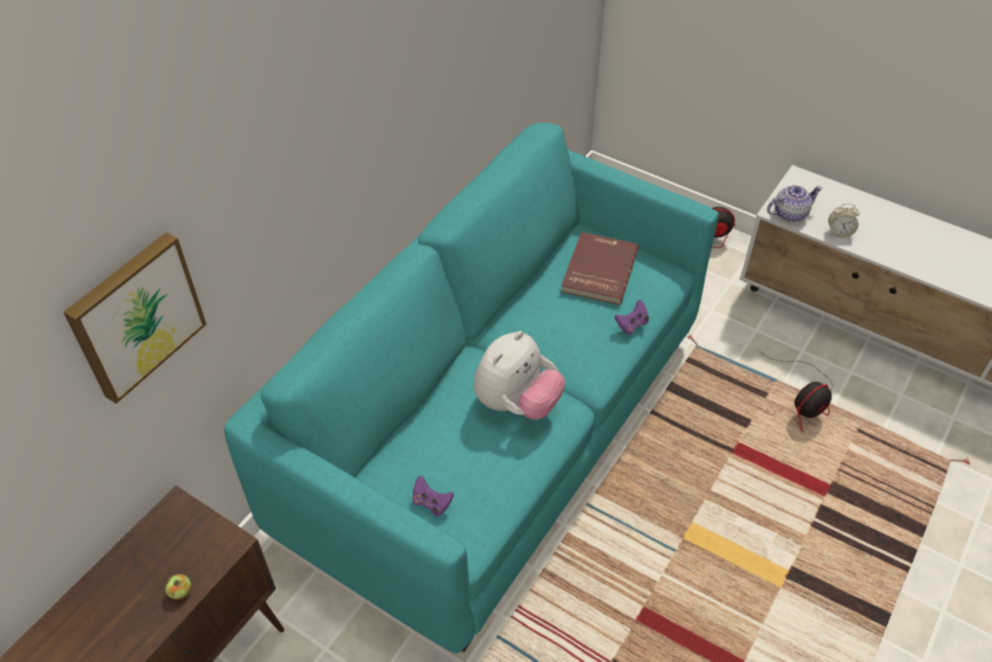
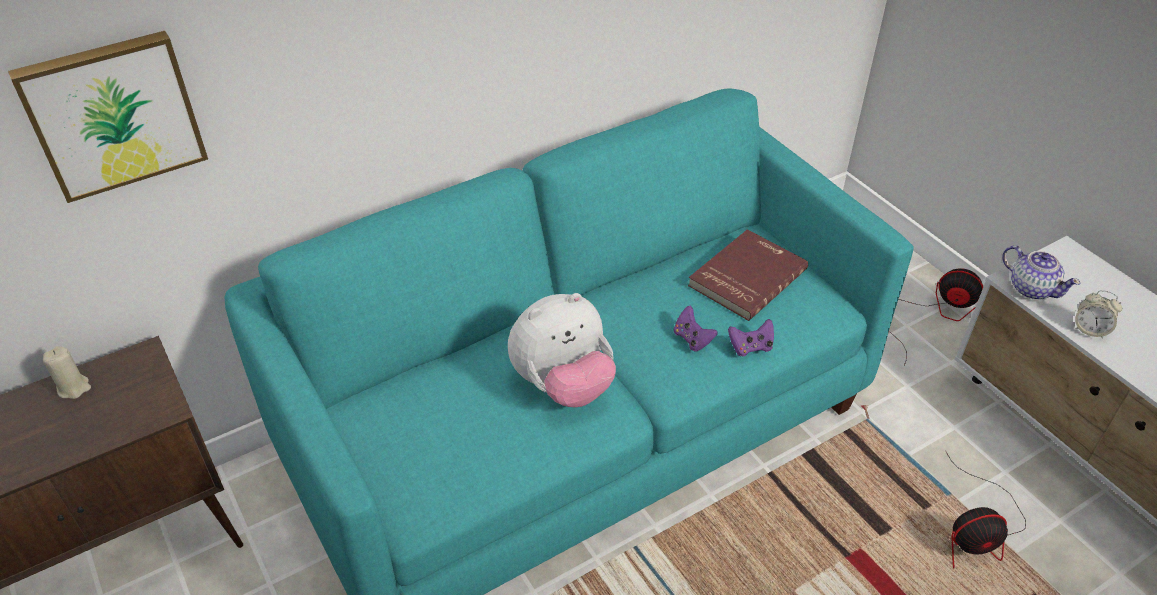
camera: 25 degrees right, 5 degrees down
apple [165,574,191,600] -> none
purple game controller [412,475,454,516] -> purple game controller moved to [674,306,717,352]
teapot [767,185,822,222] -> teapot turned 45 degrees clockwise [1002,245,1081,300]
none -> beige candle [43,346,91,399]

